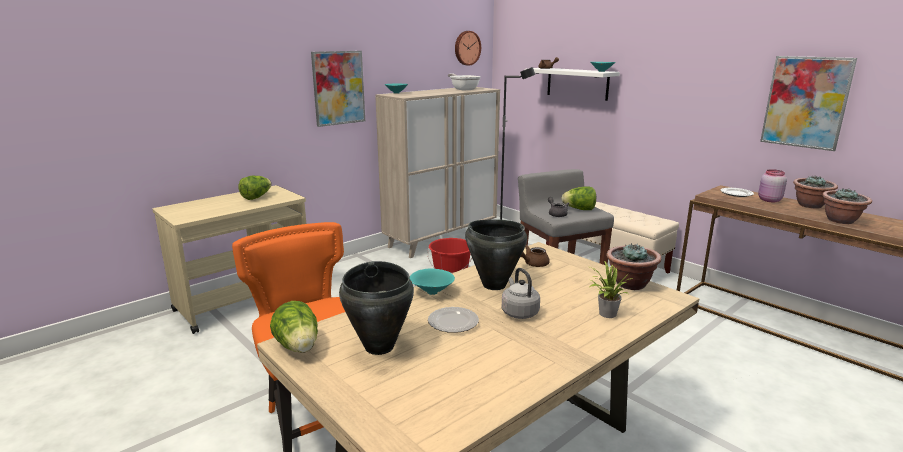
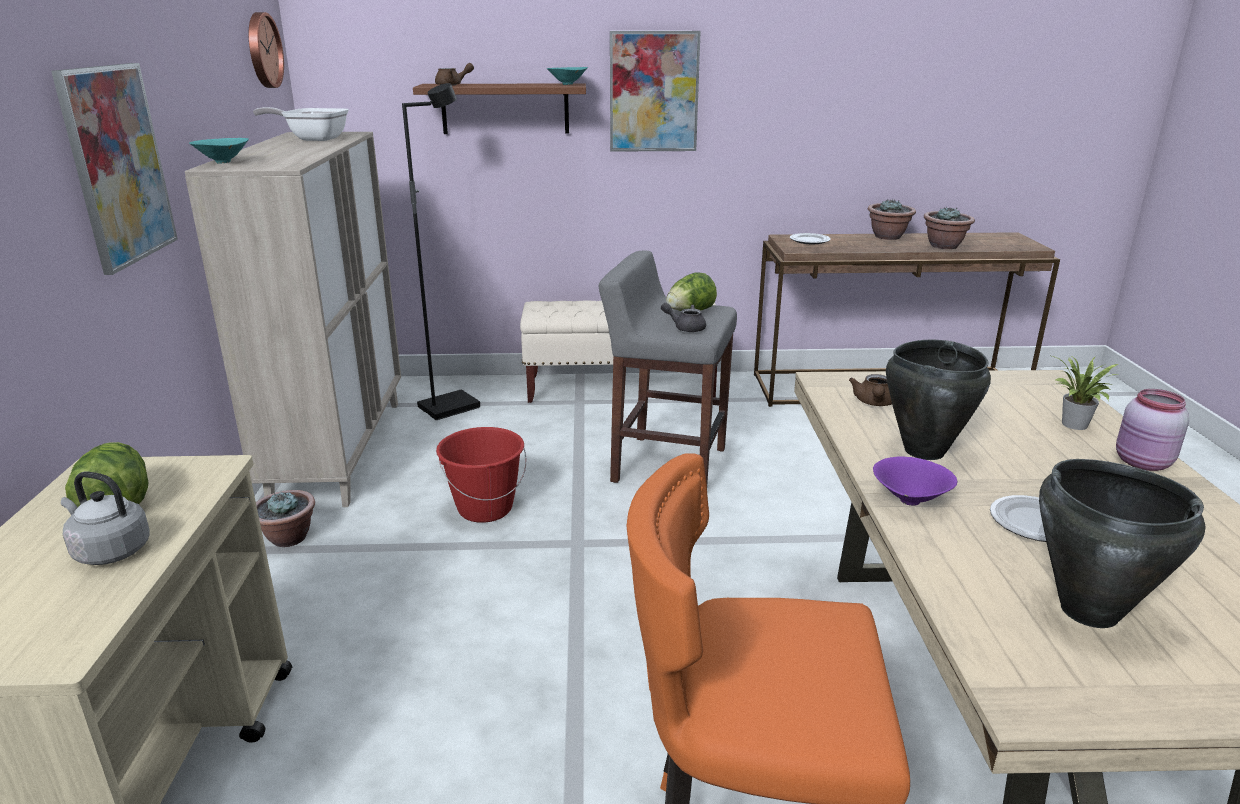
camera: 50 degrees left, 5 degrees up
lettuce [270,301,318,353] -> none
turquoise bowl [410,268,455,295] -> purple bowl [873,456,957,506]
grey kettle [502,268,540,319] -> grey kettle moved to [61,471,150,565]
white shelf [525,68,620,101] -> brown shelf [413,83,586,134]
potted plant [606,243,661,290] -> potted plant moved to [256,490,315,547]
pink jar [758,169,787,202] -> pink jar moved to [1116,389,1189,471]
picture [760,56,857,151] -> picture moved to [610,31,701,152]

